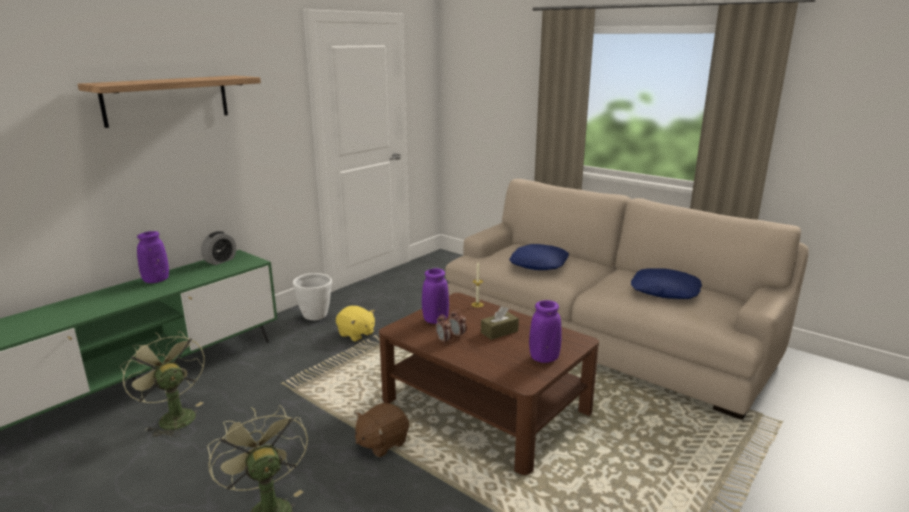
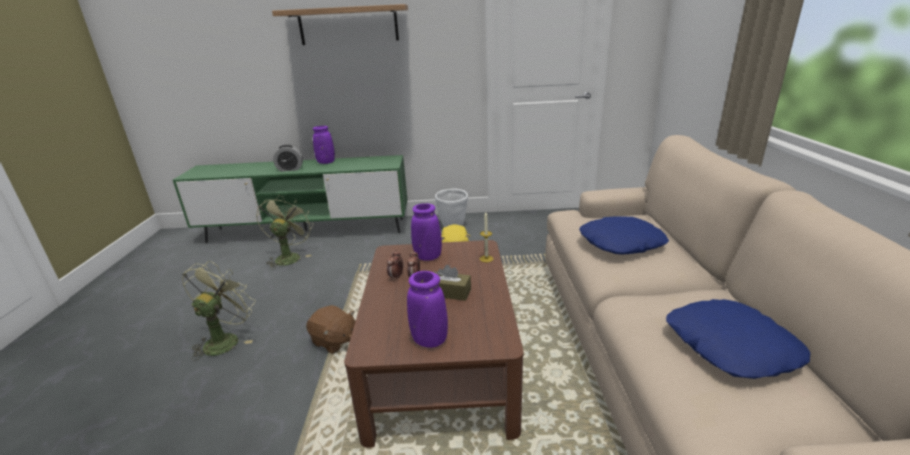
camera: 50 degrees right, 5 degrees up
alarm clock [201,231,236,265] -> alarm clock moved to [273,145,303,172]
brown plush toy [355,403,409,457] -> brown plush toy turned 150 degrees counterclockwise [306,305,355,354]

